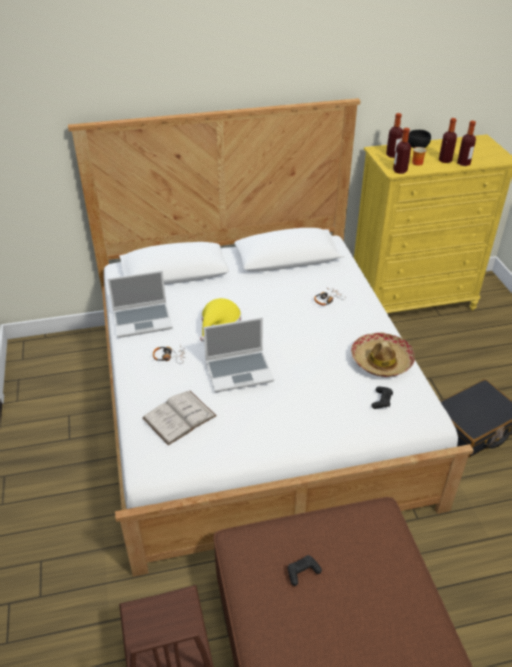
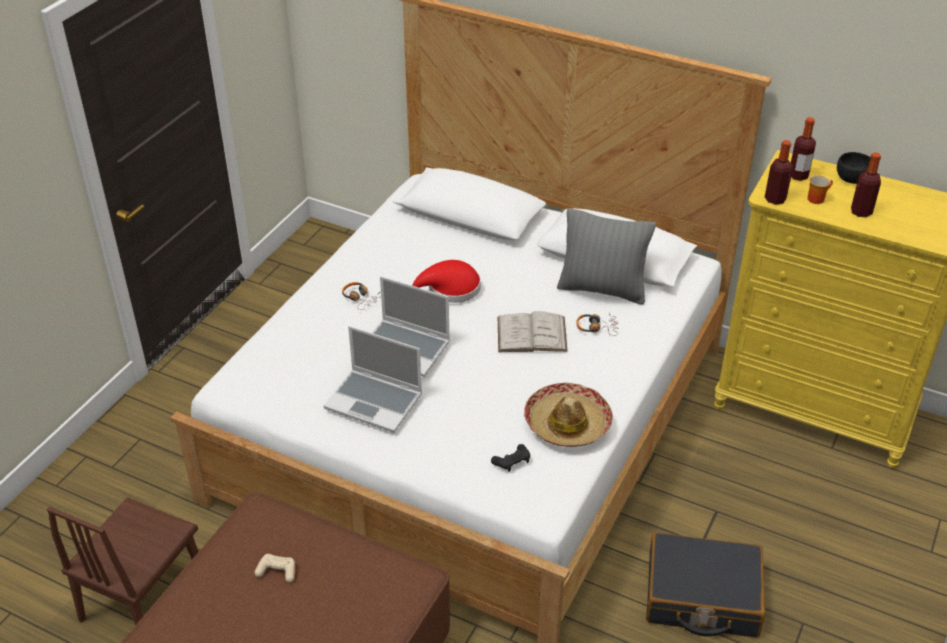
camera: 40 degrees right, 0 degrees up
laptop [107,271,173,338] -> laptop moved to [324,326,422,432]
white book [143,391,217,445] -> white book moved to [498,311,568,352]
yellow hat [200,298,241,342] -> red hat [412,260,481,303]
black game controller [288,555,322,586] -> beige game controller [255,554,295,583]
bottle [457,121,476,166] -> none
none -> grey pillow [557,208,656,305]

